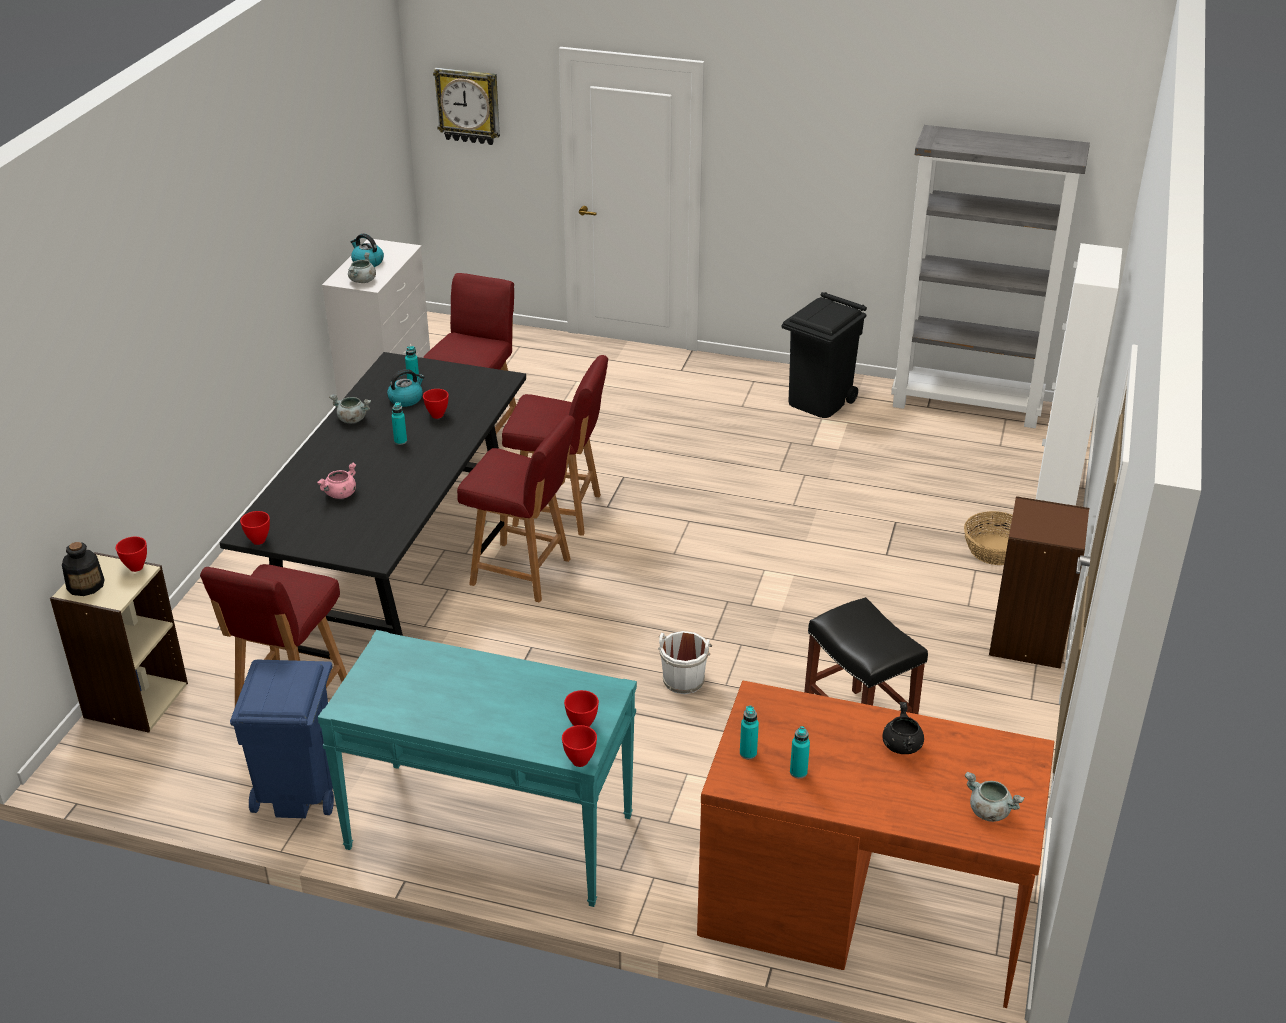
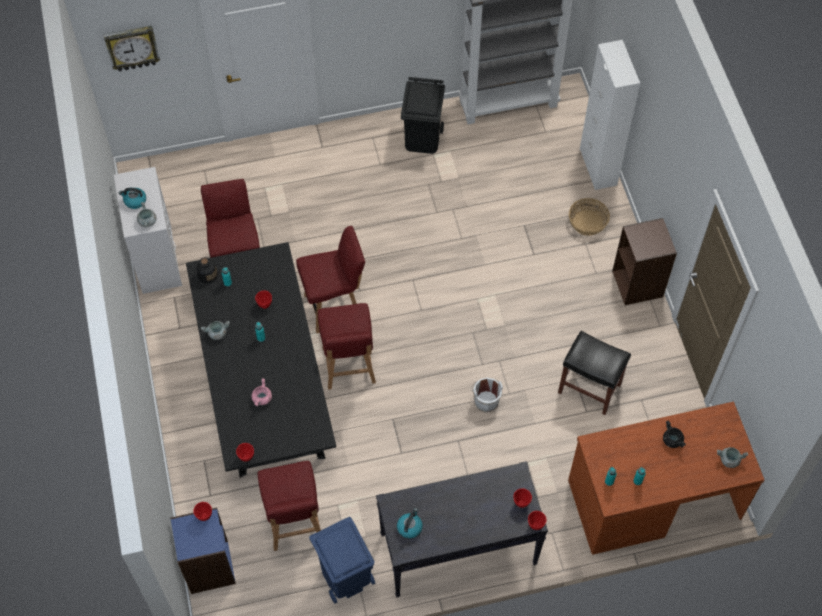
camera: 30 degrees left, 25 degrees up
beige bookcase [50,552,188,733] -> blue bookcase [170,507,236,594]
bottle [62,542,105,596] -> bottle moved to [197,257,218,284]
turquoise console table [318,630,637,907] -> black console table [376,461,548,597]
kettle [387,369,424,407] -> kettle moved to [397,508,423,539]
red chair [457,415,575,603] -> red chair turned 90 degrees clockwise [318,303,376,390]

